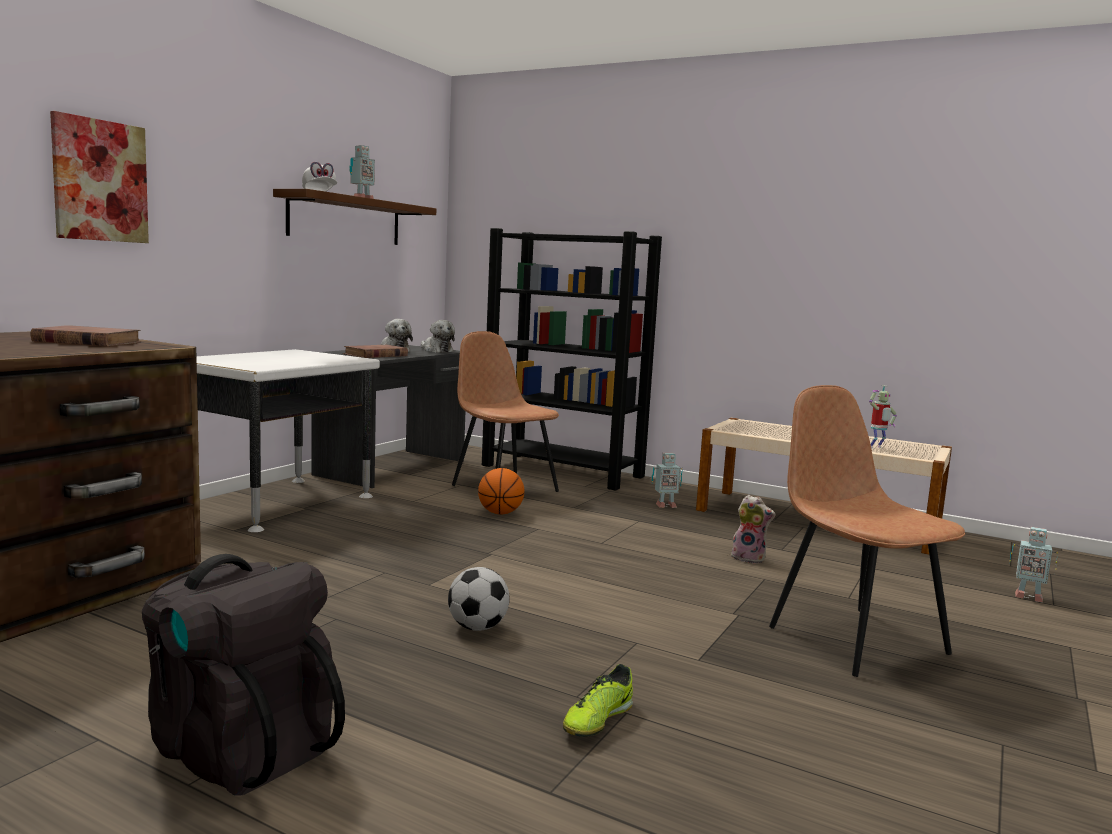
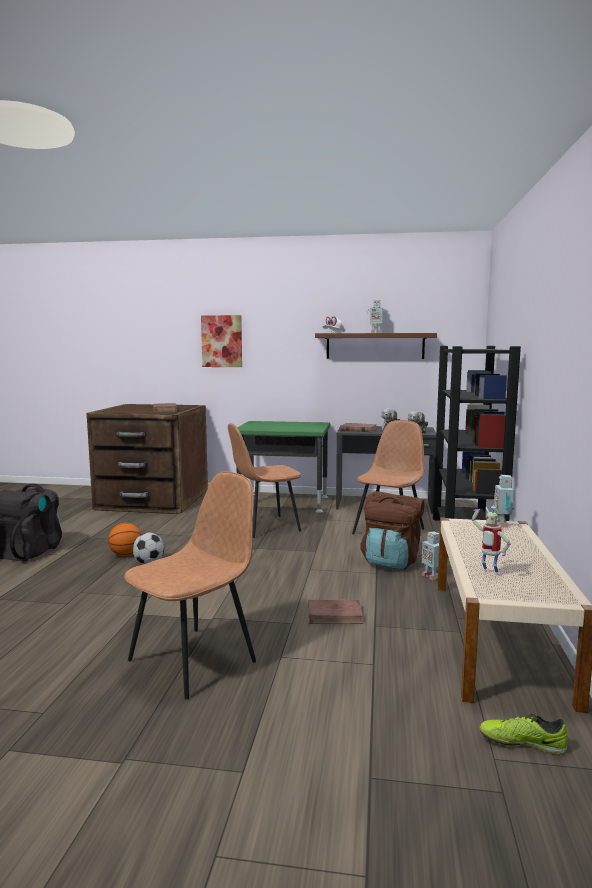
camera: 70 degrees right, 0 degrees up
white desk [196,349,380,532] -> green desk [237,421,330,513]
basketball [478,468,524,514] -> basketball moved to [108,523,142,556]
shoe [563,664,633,737] -> shoe moved to [479,714,568,755]
plush toy [731,495,775,564] -> brown book [308,600,364,624]
toy robot [1009,527,1058,602] -> toy robot moved to [493,475,514,527]
none -> brown chair [228,423,302,538]
none -> brown backpack [360,491,424,570]

